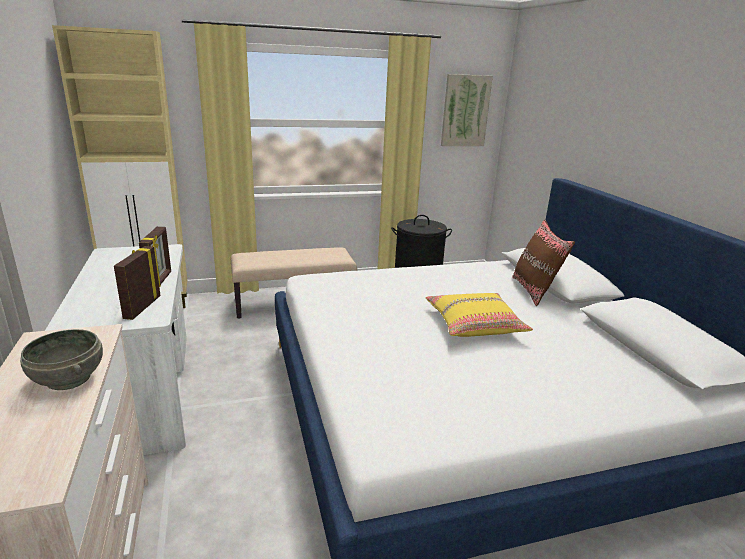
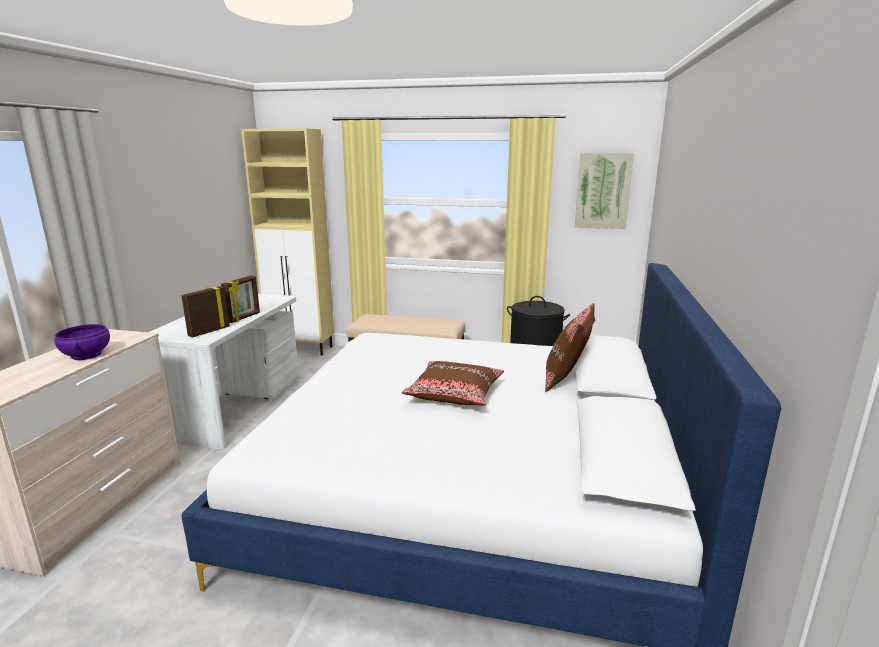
camera: 30 degrees right, 5 degrees down
grey bowl [20,329,103,390] -> purple bowl [54,324,110,360]
yellow pillow [426,293,533,337] -> brown pillow [402,361,504,406]

